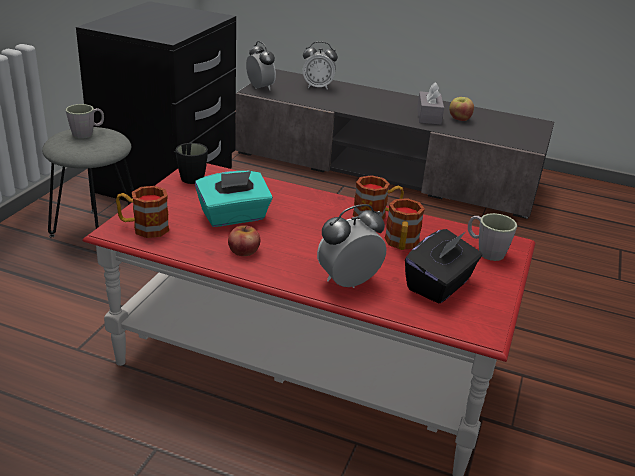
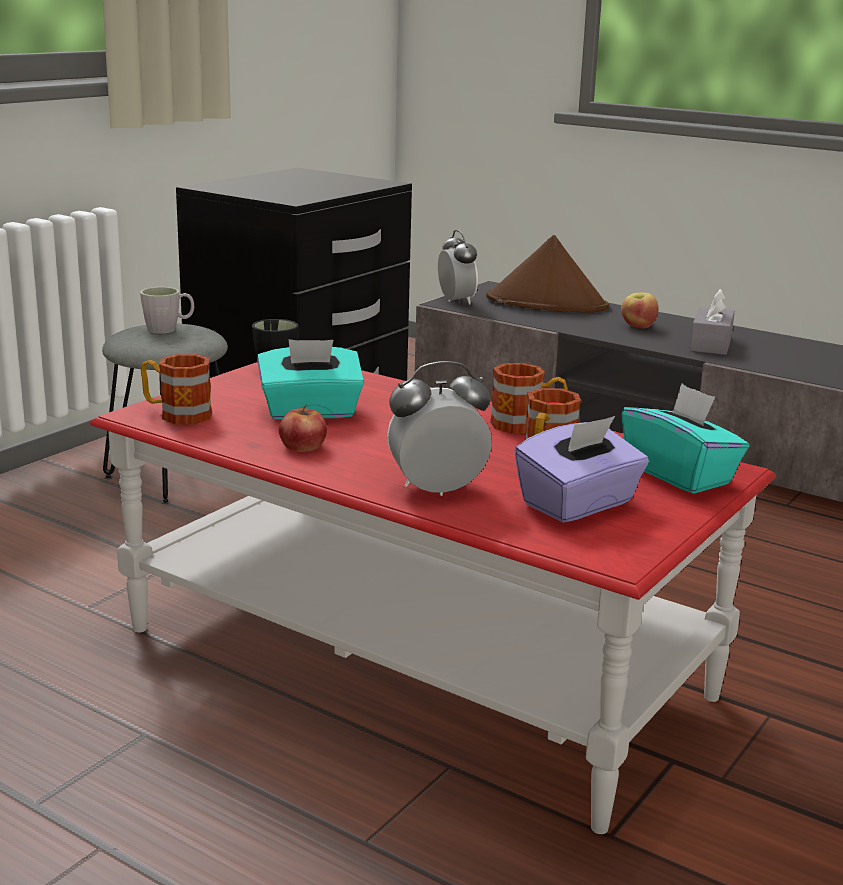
camera: 15 degrees right, 10 degrees down
alarm clock [303,42,338,90] -> brown hat [486,235,609,313]
black tissue box [405,229,482,304] -> purple tissue box [514,416,649,523]
apple [449,97,474,121] -> apple moved to [621,292,658,328]
grey mug [468,213,517,261] -> turquoise tissue box [621,383,749,494]

